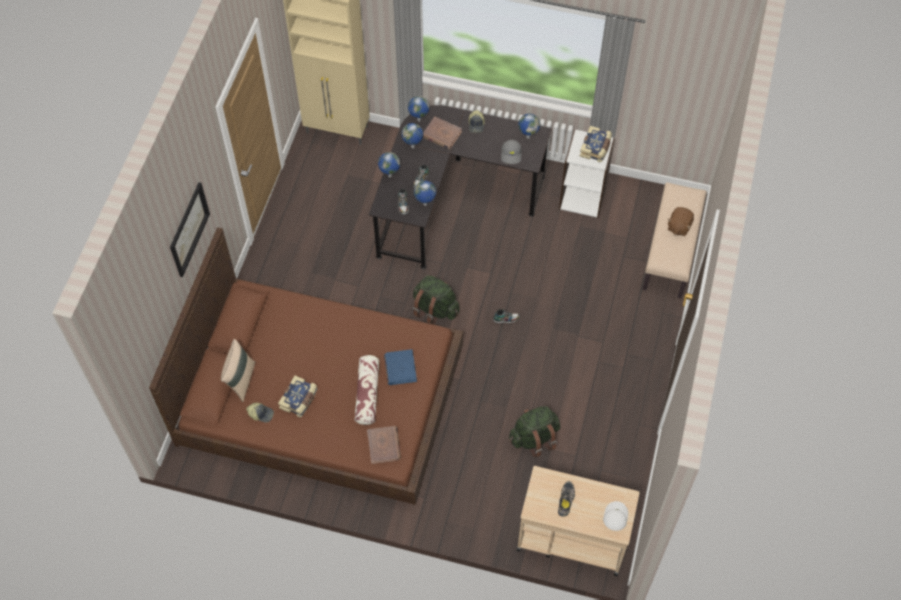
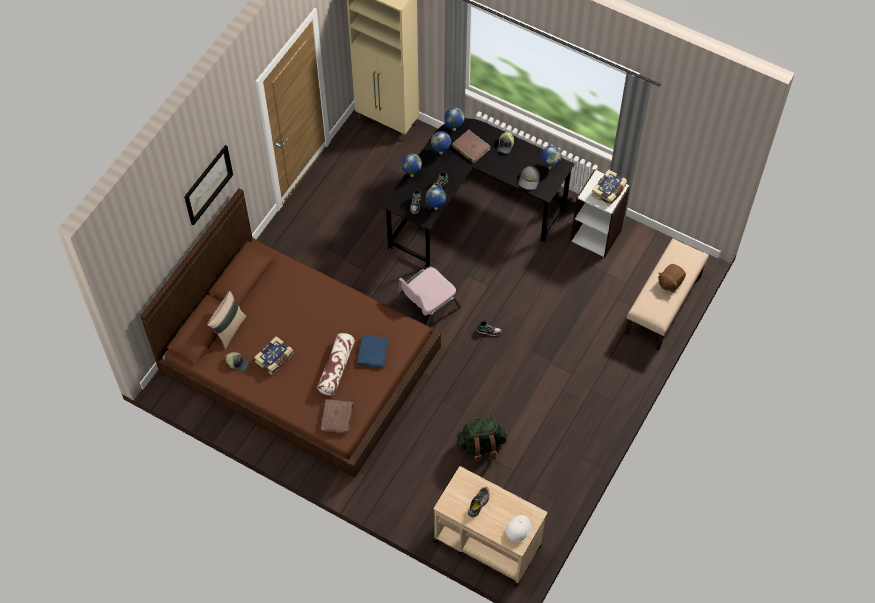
camera: 15 degrees right, 0 degrees up
green backpack [413,275,459,324] -> pink chair [396,267,461,326]

